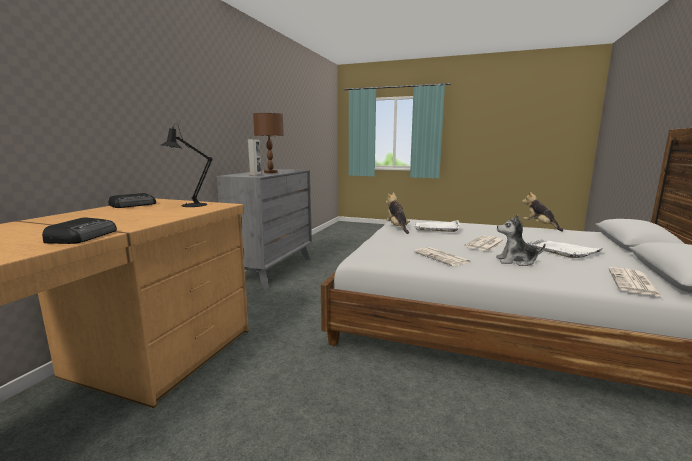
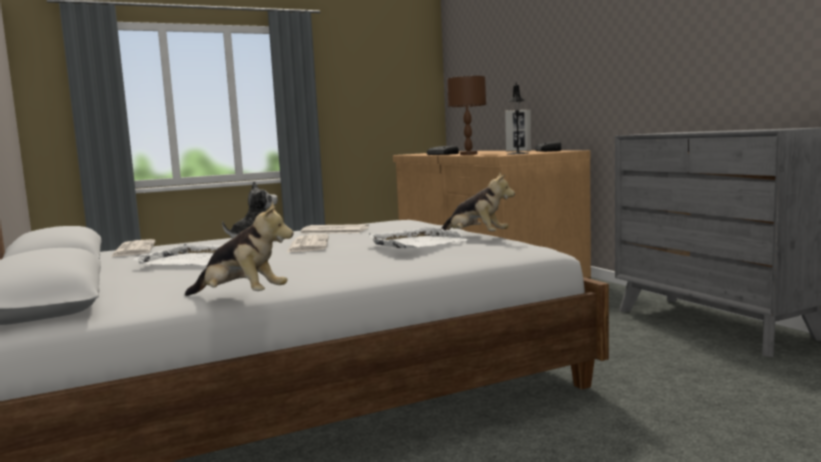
camera: 135 degrees right, 5 degrees down
picture frame [248,139,261,176] -> picture frame moved to [505,109,531,151]
brown table lamp [253,113,284,173] -> brown table lamp moved to [447,76,486,155]

